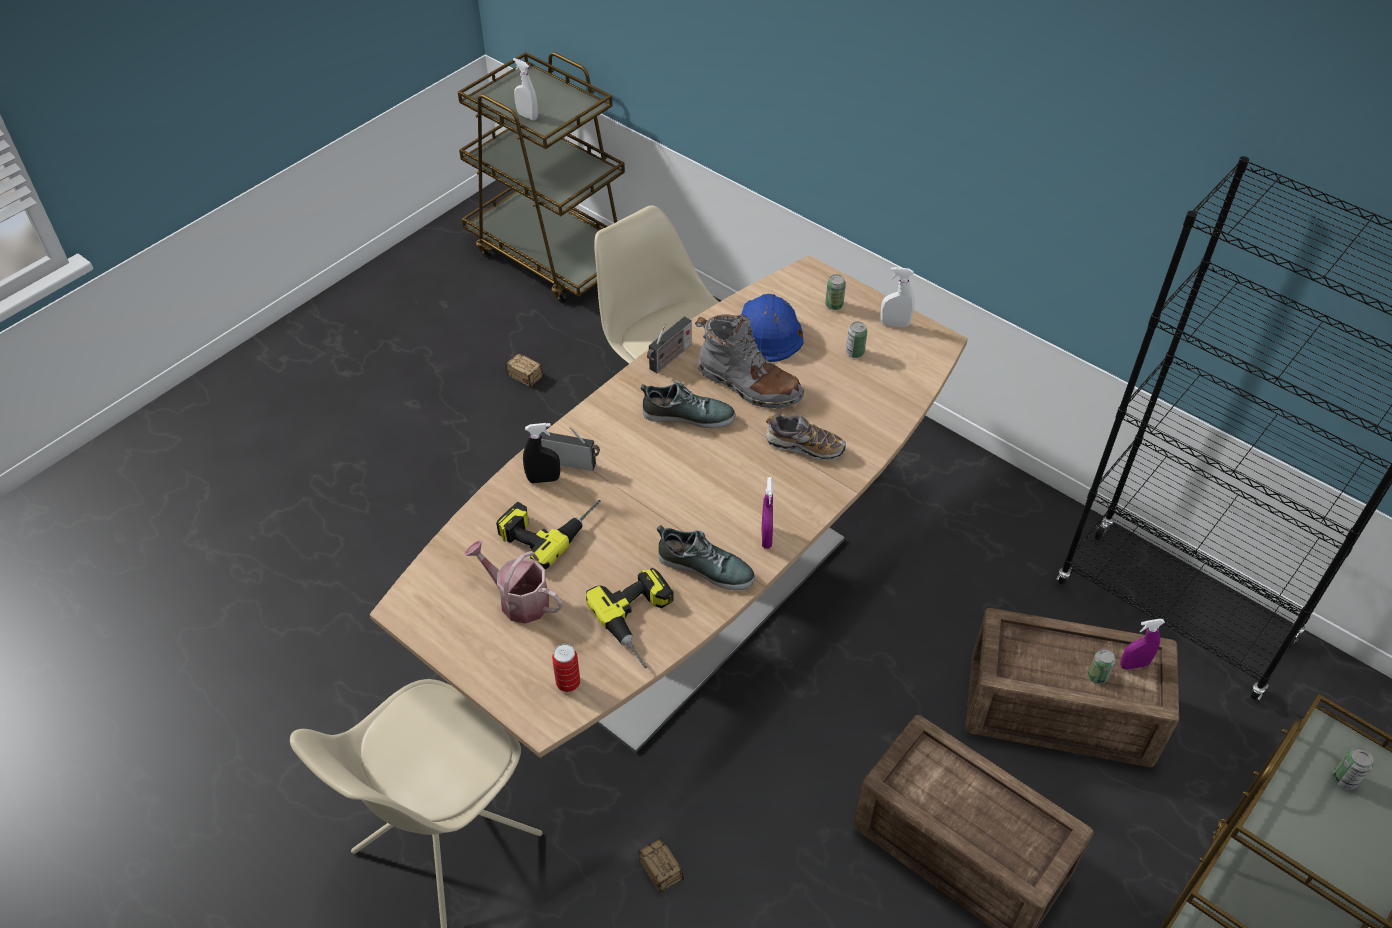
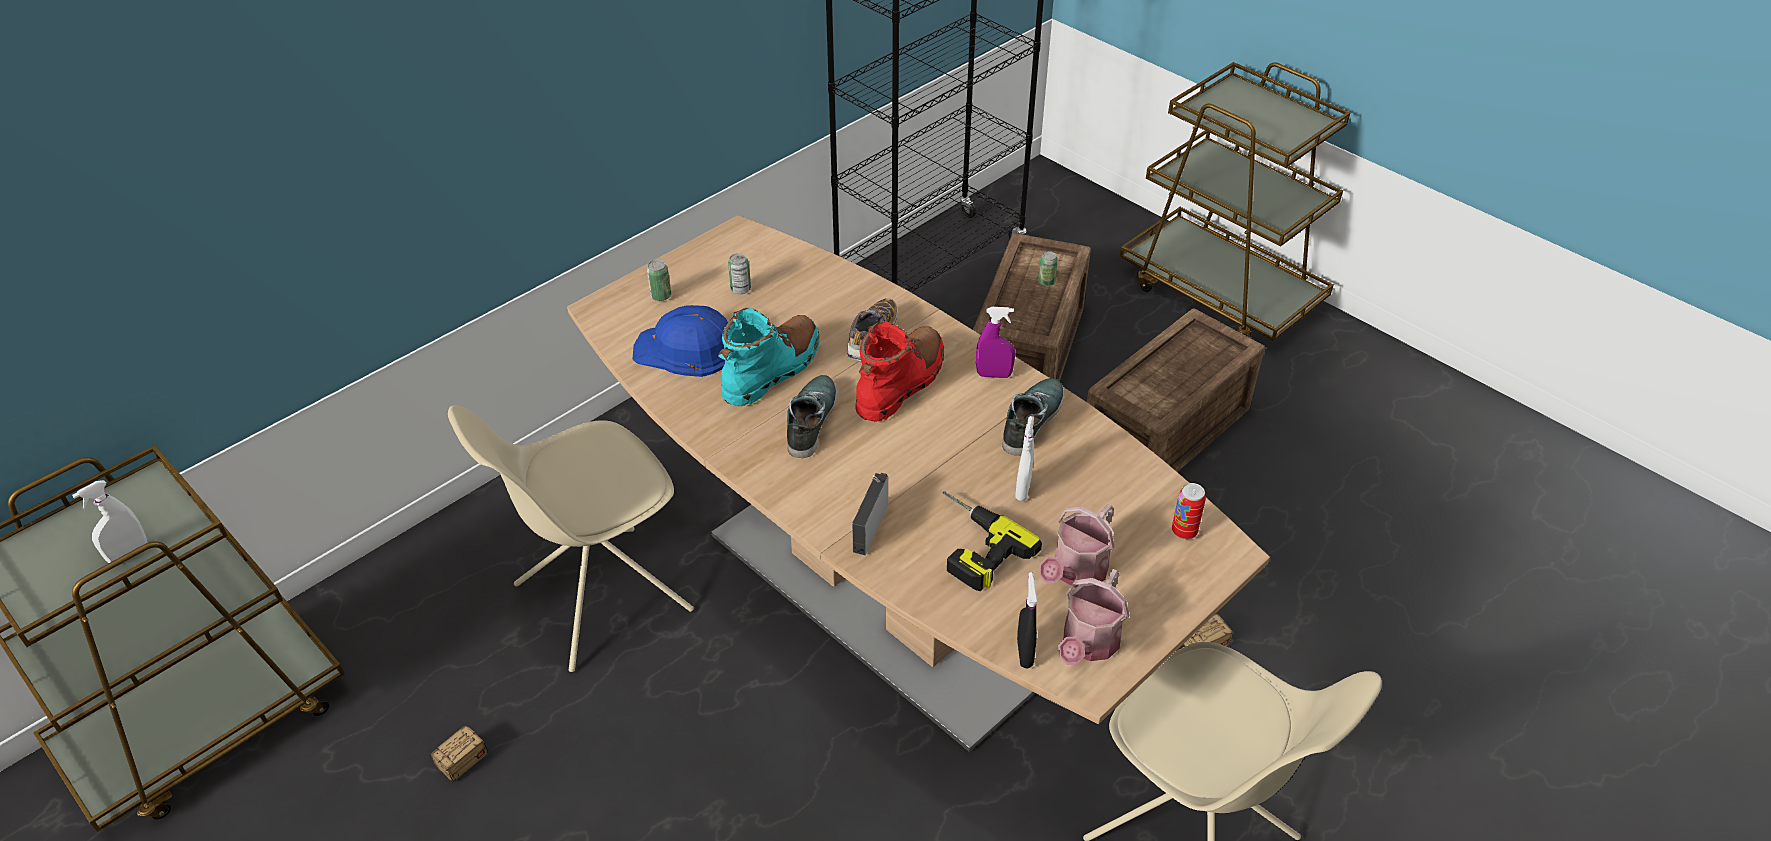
camera: 85 degrees left, 5 degrees down
black spray bottle [523,423,560,483] -> black spray bottle moved to [1017,572,1037,669]
power drill [586,568,674,668] -> none
radio [647,317,692,373] -> none
grey boot [695,315,804,409] -> turquoise boot [718,308,820,406]
white spray bottle [880,267,915,327] -> white spray bottle moved to [1015,416,1034,501]
purple spray bottle [1120,619,1165,670] -> none
can [1333,748,1373,790] -> none
none -> red boot [855,322,944,422]
none -> watering can [1058,569,1130,665]

